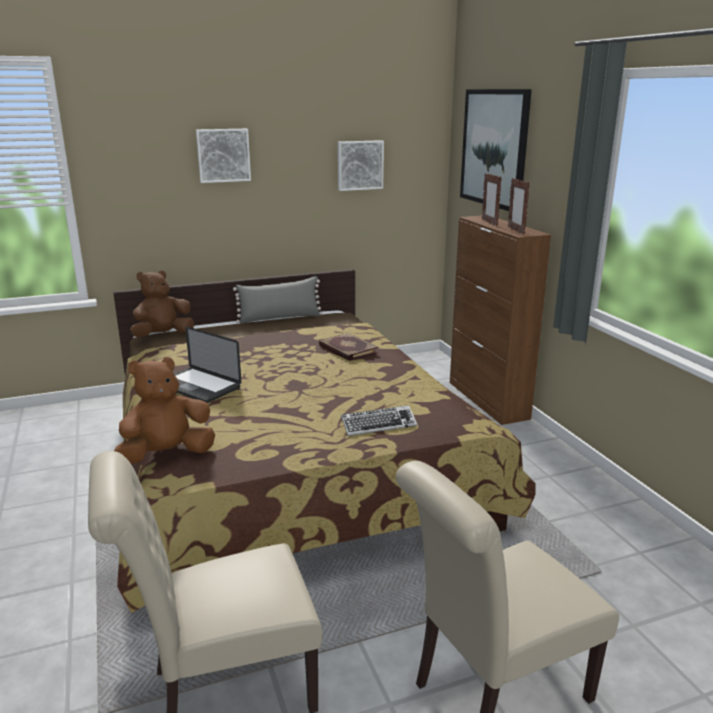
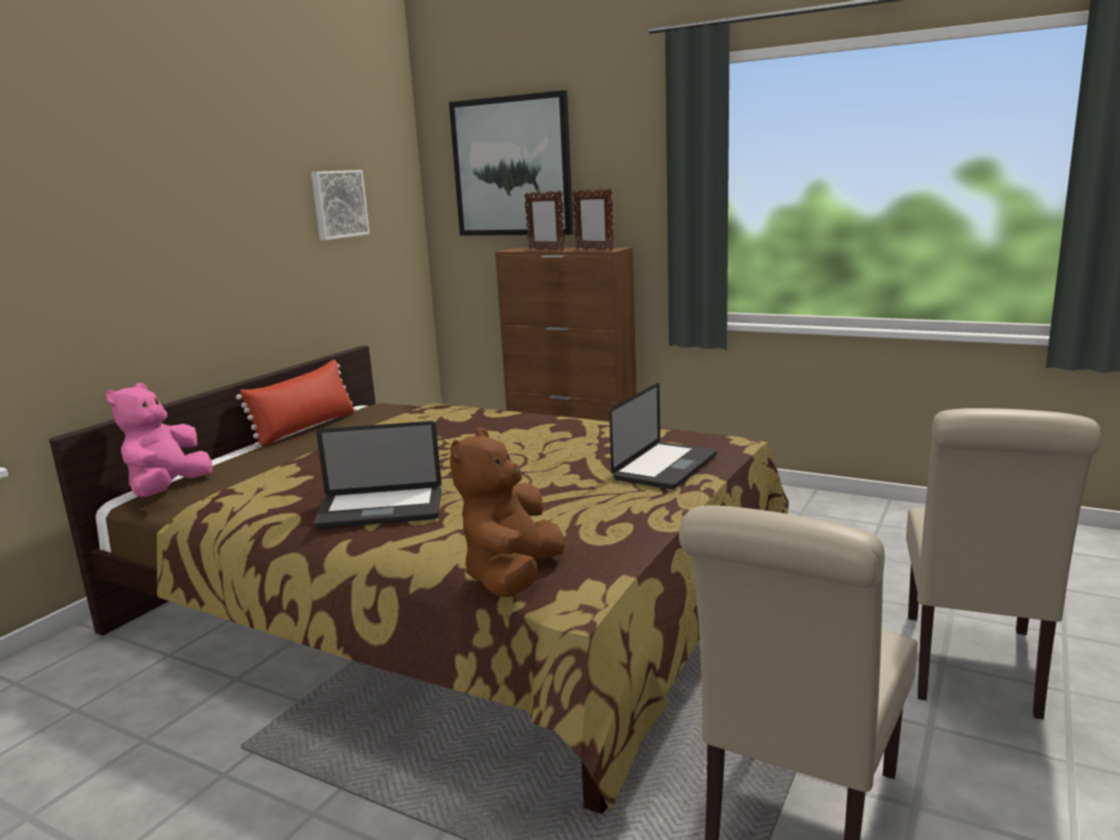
camera: 40 degrees left, 5 degrees down
brown plush toy [130,270,194,337] -> pink plush toy [106,383,213,497]
picture [196,129,251,183] -> none
grey pillow [233,276,323,324] -> red pillow [236,360,356,448]
book [319,333,378,361] -> none
keyboard [341,405,417,436] -> laptop [609,383,717,489]

